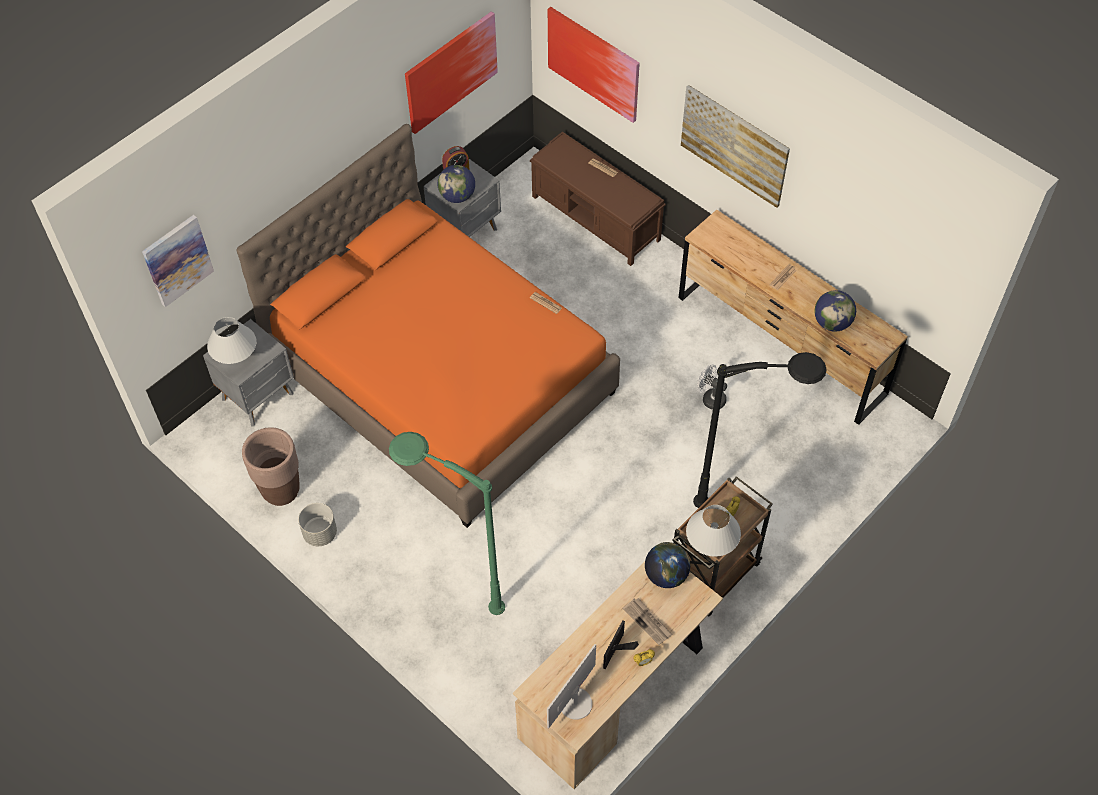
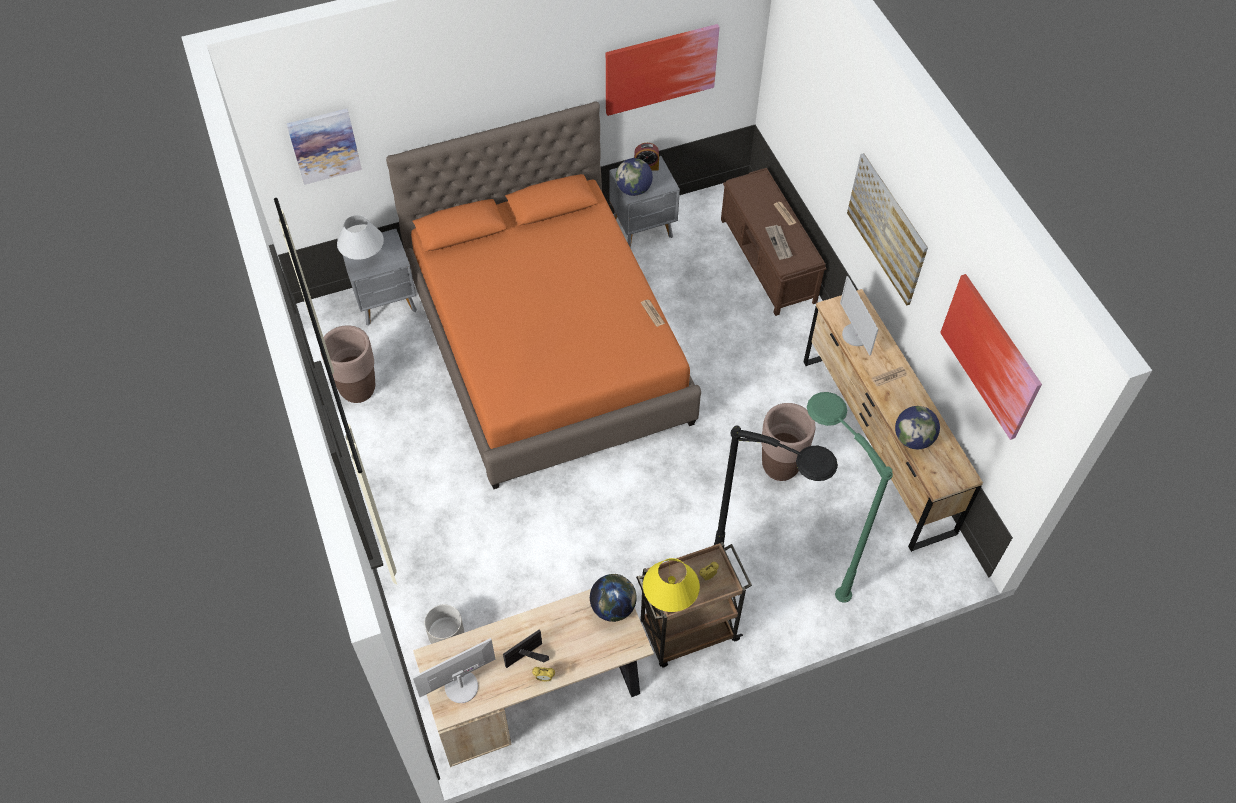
camera: 25 degrees right, 0 degrees up
grey planter [298,503,337,546] -> grey planter moved to [425,604,464,644]
green floor lamp [389,432,505,615] -> green floor lamp moved to [807,392,893,603]
picture [548,7,640,123] -> picture moved to [940,274,1042,440]
newspaper [623,598,673,645] -> newspaper moved to [765,225,793,260]
white table lamp [686,505,741,557] -> yellow table lamp [643,558,700,612]
white fan [697,364,727,410] -> brown planter [761,403,815,481]
none -> monitor [840,276,879,356]

